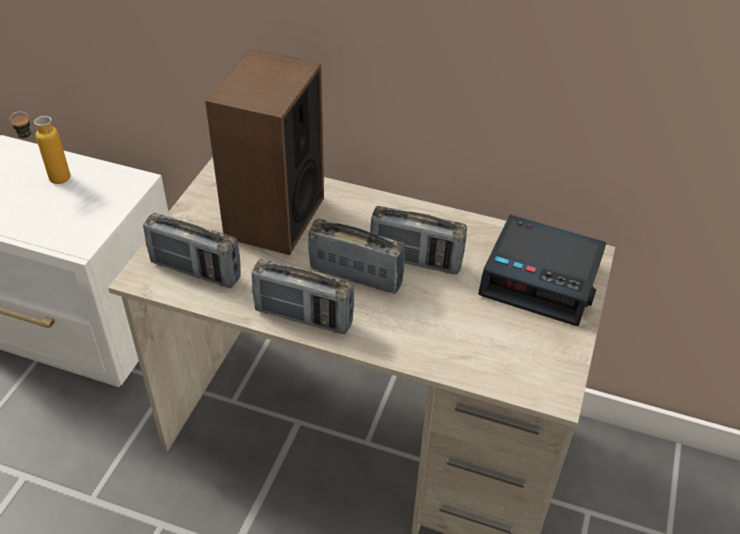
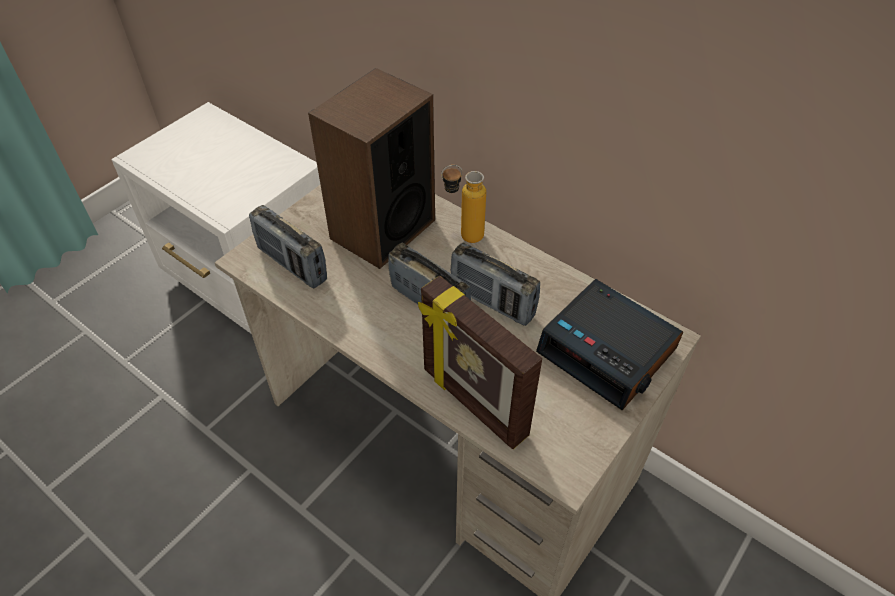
camera: 20 degrees right, 5 degrees up
bottle [9,112,70,184] -> bottle moved to [441,165,486,243]
radio [252,259,354,334] -> none
none -> picture frame [418,276,542,449]

